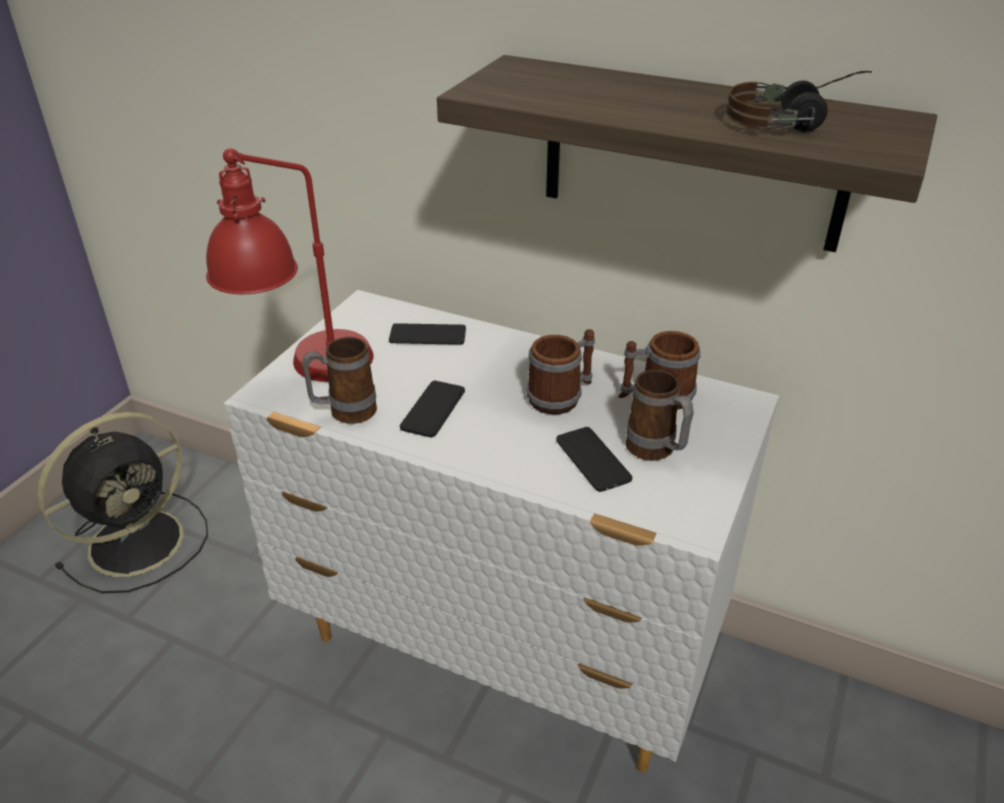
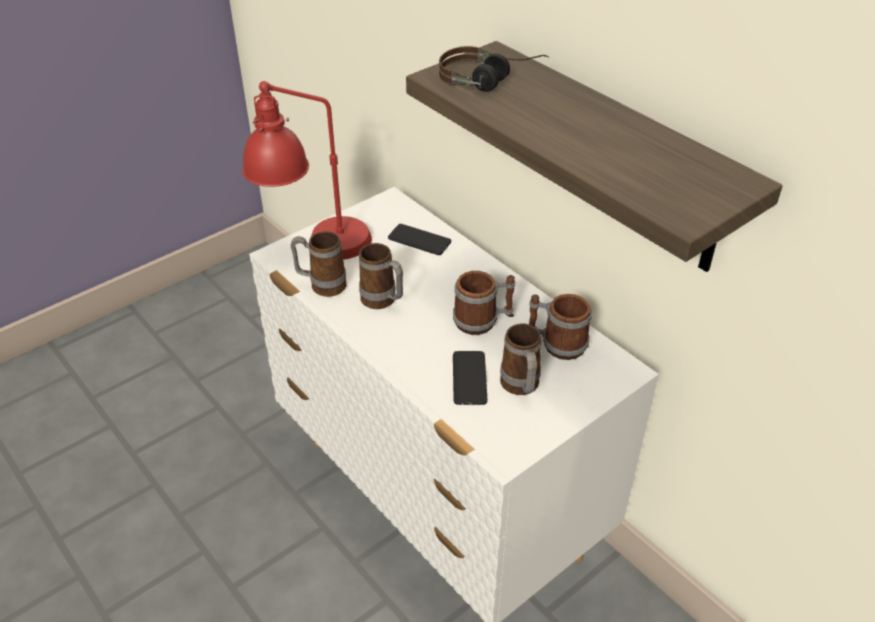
camera: 25 degrees right, 5 degrees up
black fan [37,412,208,593] -> none
phone [400,381,465,437] -> mug [359,243,403,309]
headphones [726,71,872,132] -> headphones moved to [439,46,549,92]

